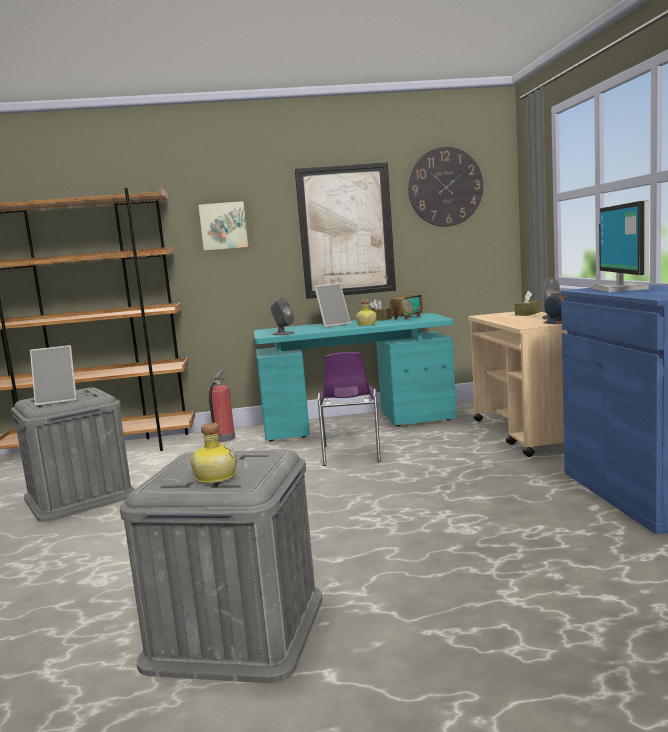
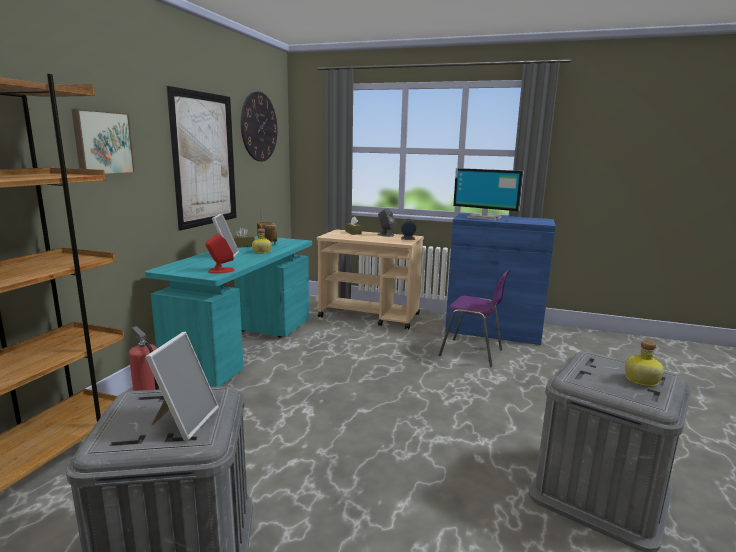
camera: 65 degrees left, 5 degrees up
grey speaker [270,298,295,335] -> red speaker [205,233,235,274]
purple chair [318,352,381,466] -> purple chair moved to [439,269,510,367]

